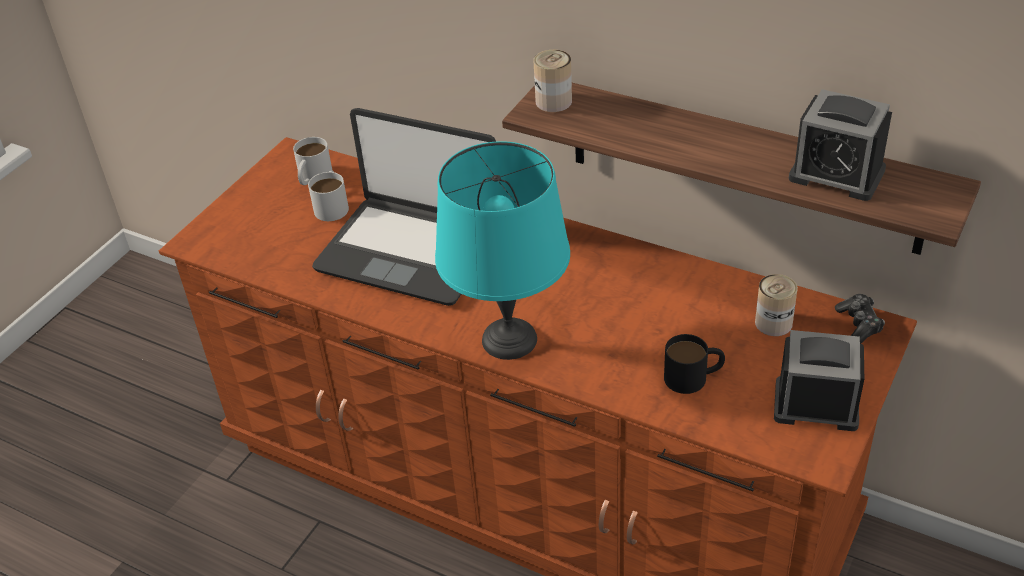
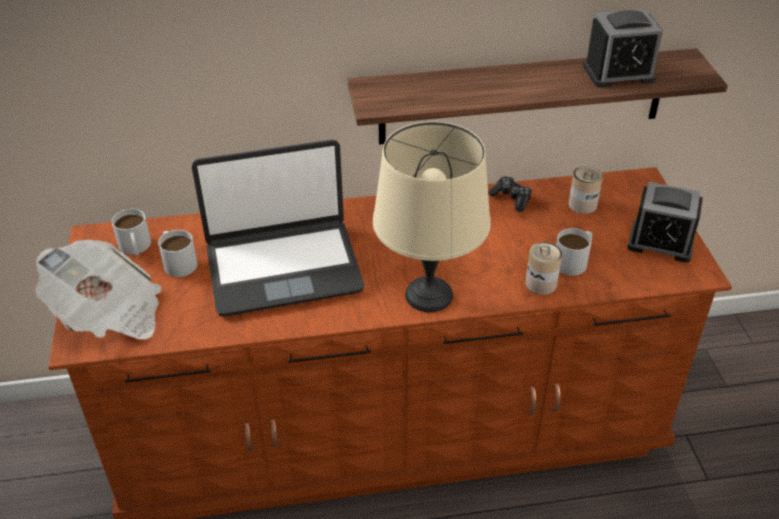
camera: 40 degrees left, 0 degrees up
turquoise table lamp [435,141,570,360] -> beige table lamp [373,121,491,312]
can [534,50,572,112] -> can moved to [526,242,562,295]
black mug [664,334,725,394] -> white mug [556,228,592,276]
alarm clock [774,330,864,431] -> alarm clock turned 135 degrees counterclockwise [627,182,703,263]
game controller [835,294,885,344] -> game controller moved to [488,176,532,212]
none -> newspaper [35,240,161,340]

